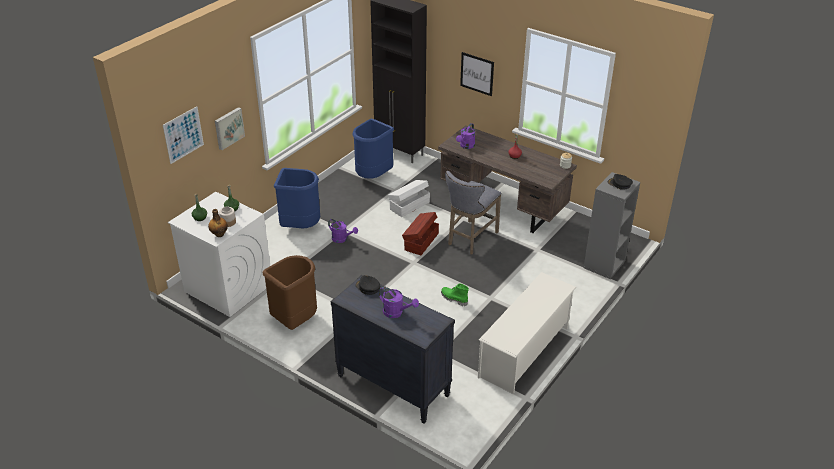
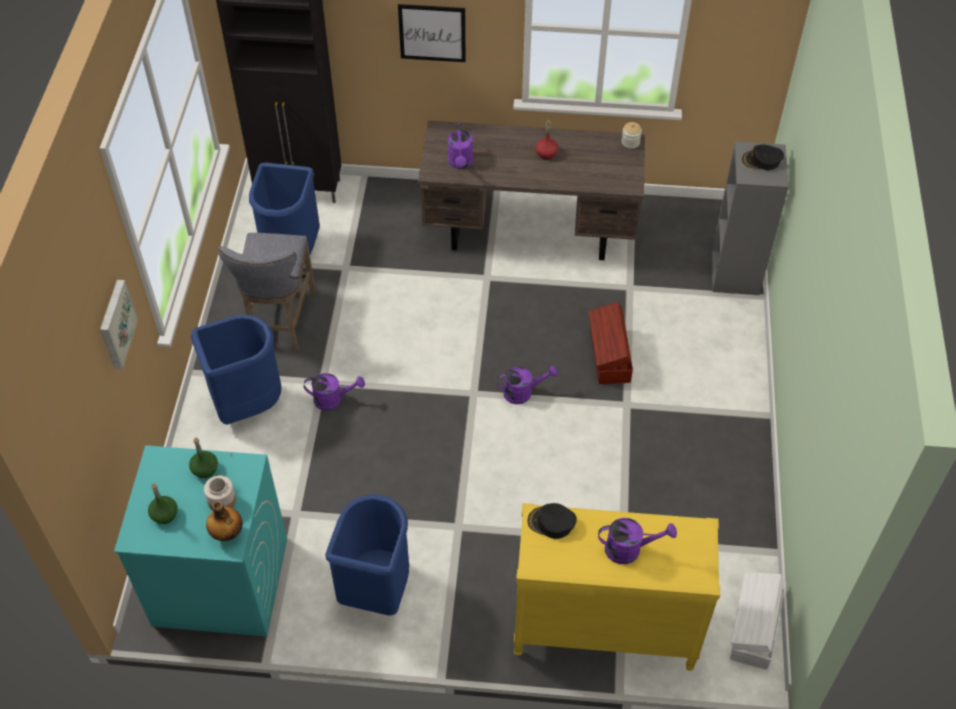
camera: 30 degrees left, 15 degrees up
picture [163,106,204,164] -> none
white washing machine [168,192,270,317] -> turquoise washing machine [114,445,287,637]
brown trash can [263,255,317,330] -> blue trash can [325,494,409,616]
black dresser [331,275,455,424] -> yellow dresser [514,503,720,671]
white storage box [388,180,430,217] -> white storage box moved to [730,572,785,670]
brown storage box [402,212,439,255] -> brown storage box moved to [588,302,633,384]
green boot [441,283,469,306] -> none
grey stool [445,171,501,254] -> grey stool moved to [218,233,316,350]
white shoe rack [478,272,576,394] -> none
none -> purple watering can [497,365,558,404]

